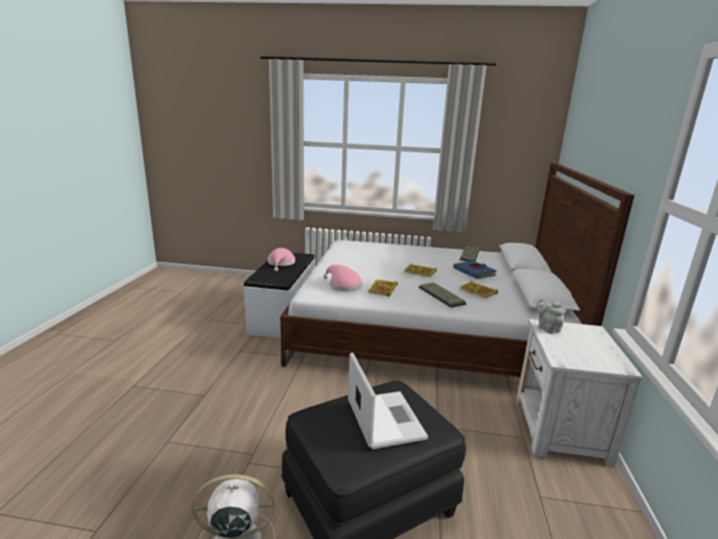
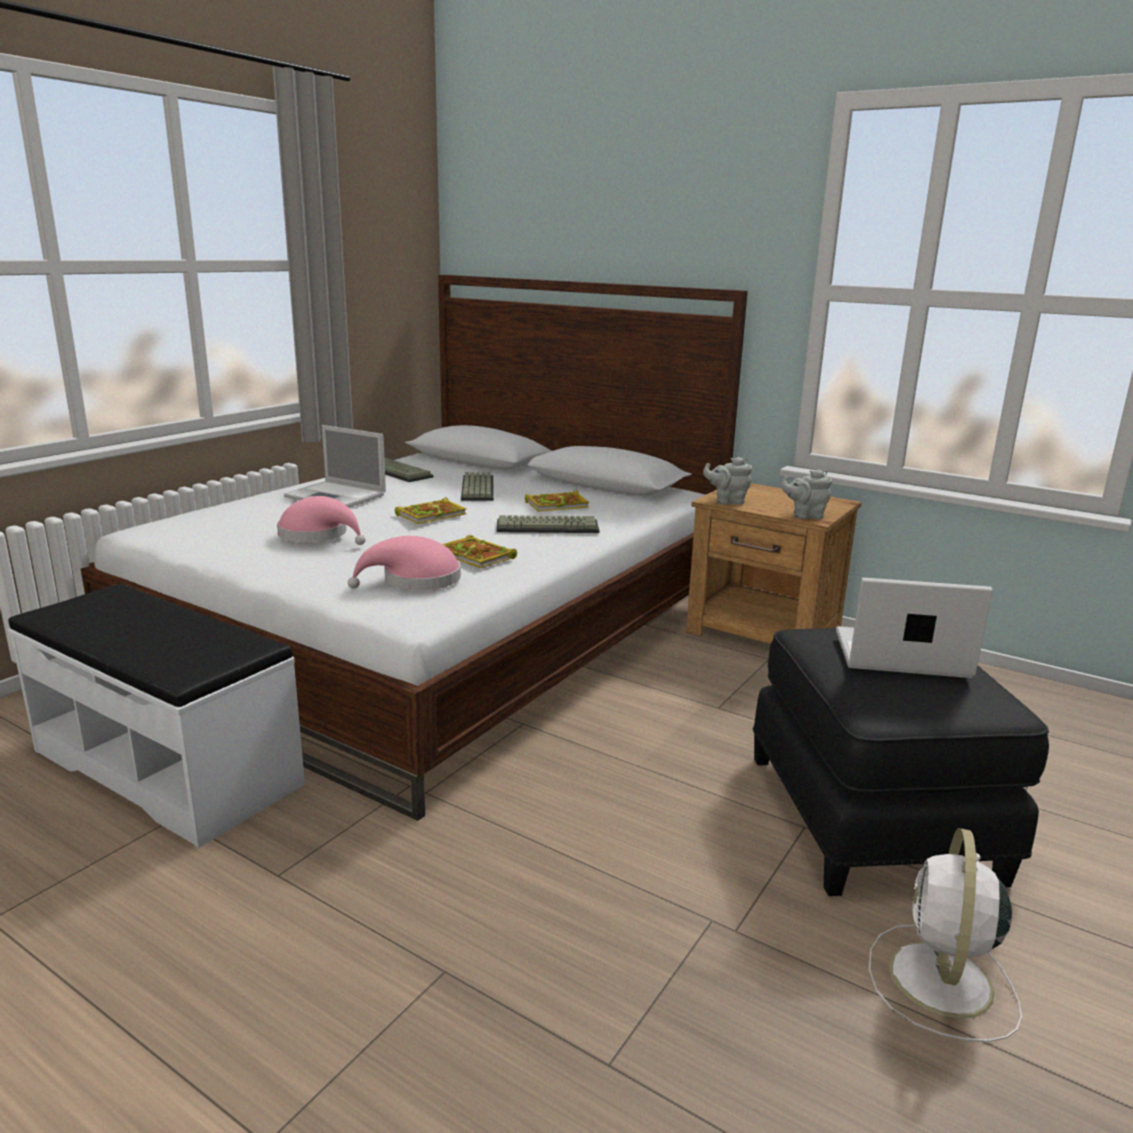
camera: 65 degrees left, 0 degrees up
pink hat [268,248,295,271] -> pink hat moved to [277,496,366,545]
blue book [453,261,497,279] -> keyboard [461,472,494,501]
white nightstand [517,319,643,467] -> brown nightstand [686,483,861,644]
none -> laptop [284,425,386,508]
none -> grey teapot [781,469,832,519]

